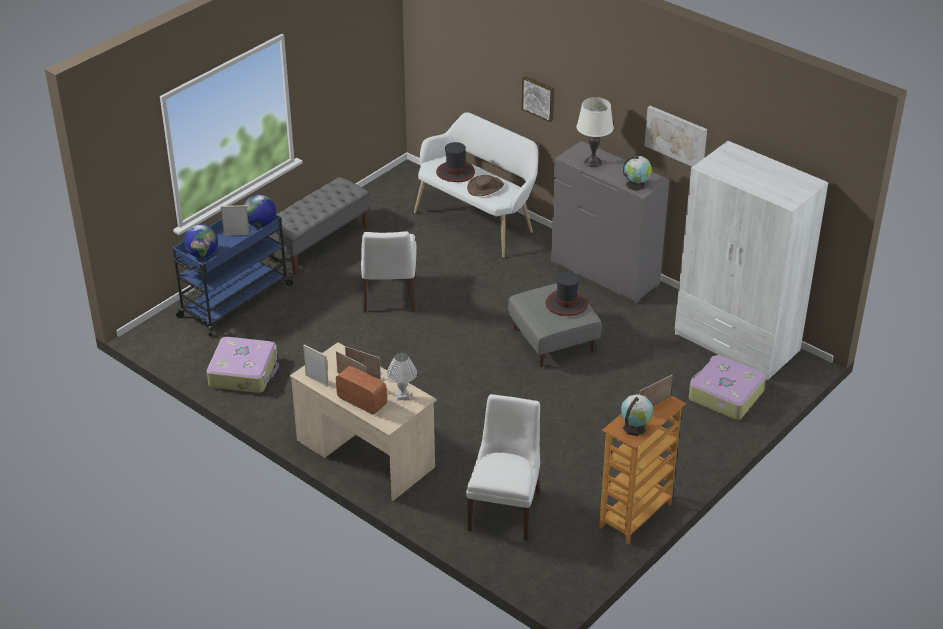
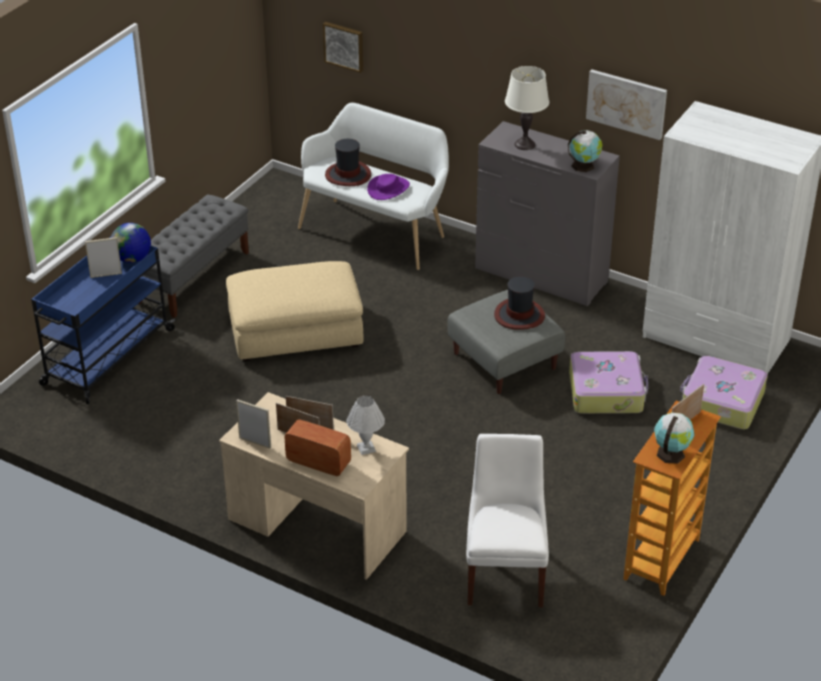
camera: 10 degrees left, 0 degrees up
globe [184,224,218,258] -> none
suitcase [207,337,279,393] -> suitcase moved to [569,351,648,414]
white chair [361,231,417,313] -> beige ottoman [226,261,364,361]
brown hat [467,175,504,196] -> purple hat [367,174,410,200]
picture [522,76,554,122] -> picture moved to [323,22,363,73]

